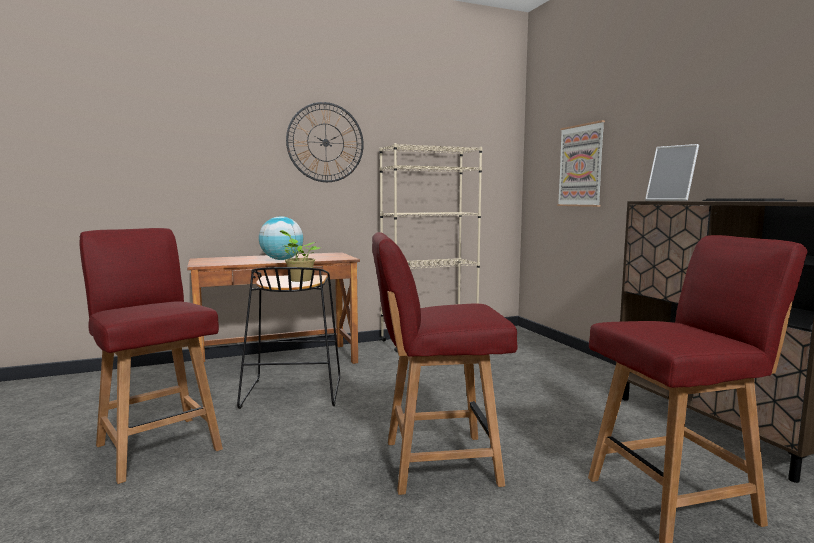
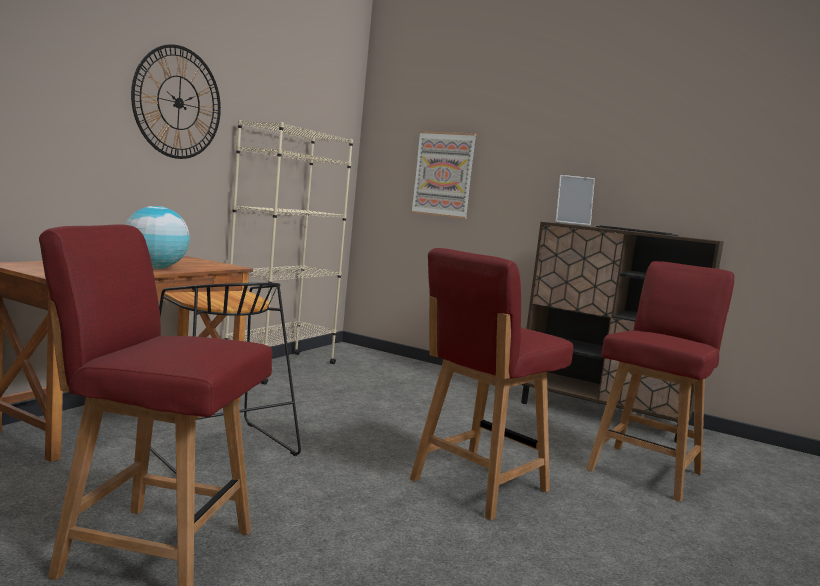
camera: 40 degrees left, 0 degrees up
potted plant [280,230,321,282] -> none

